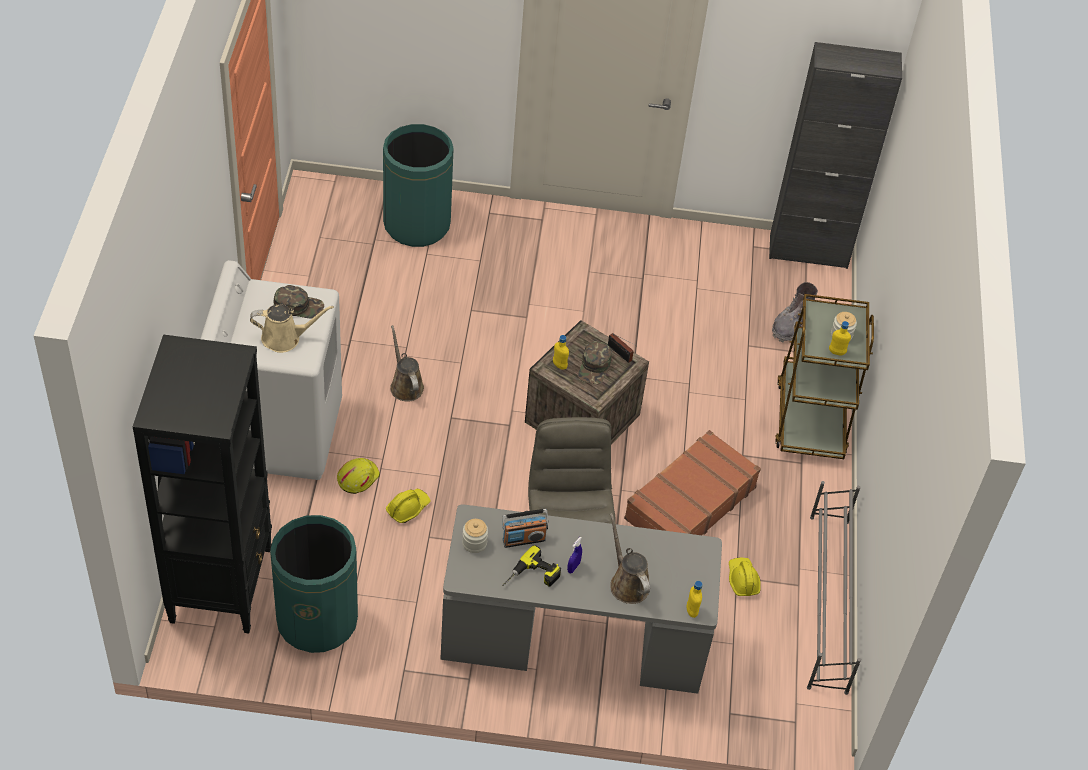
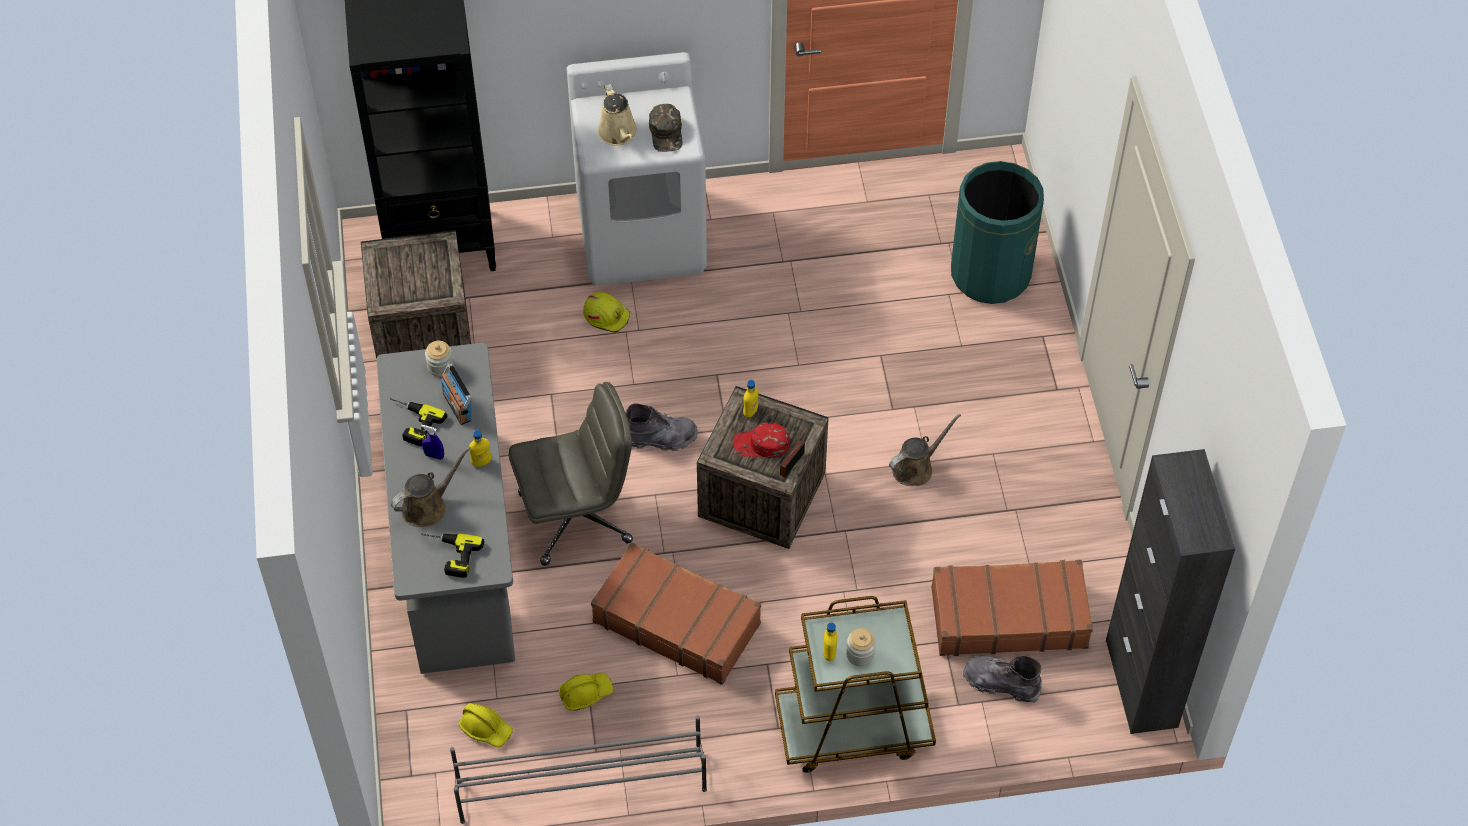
camera: 80 degrees right, 5 degrees up
green trash can [270,515,358,653] -> crate [361,230,471,359]
yellow hard hat [386,489,431,523] -> yellow hard hat moved to [459,703,513,747]
brown watering can [390,325,424,402] -> brown watering can moved to [889,413,961,486]
green cap [578,341,612,384] -> red cap [733,422,790,458]
yellow bottle [686,581,703,618] -> yellow bottle moved to [469,430,492,467]
none -> power drill [421,533,485,578]
none -> grey boot [626,403,698,451]
none -> brown suitcase [931,560,1093,656]

